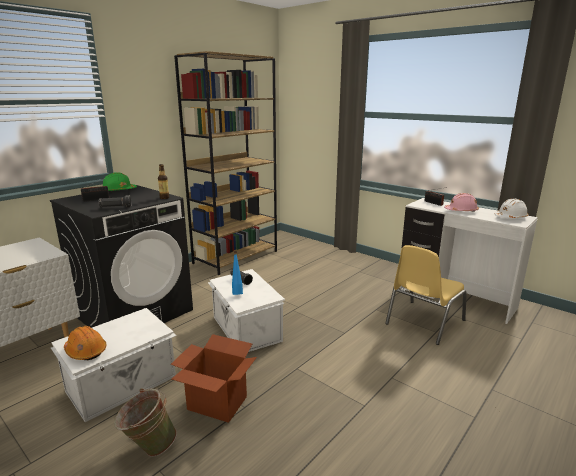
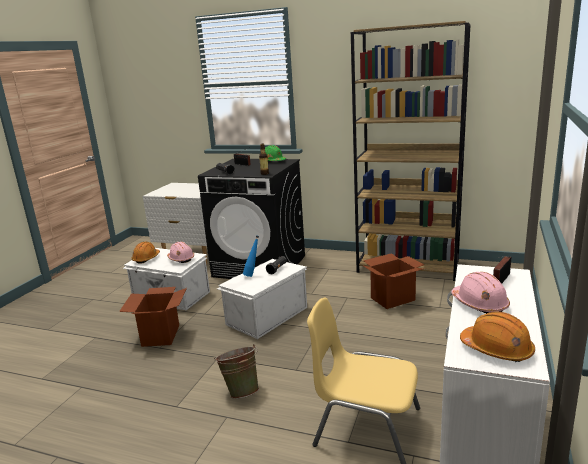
camera: 70 degrees right, 0 degrees up
green bucket [114,388,177,457] -> green bucket moved to [214,344,259,399]
white hard hat [494,199,529,219] -> orange hard hat [460,311,535,362]
none -> pink hard hat [167,242,194,263]
none -> cardboard box [362,253,424,309]

